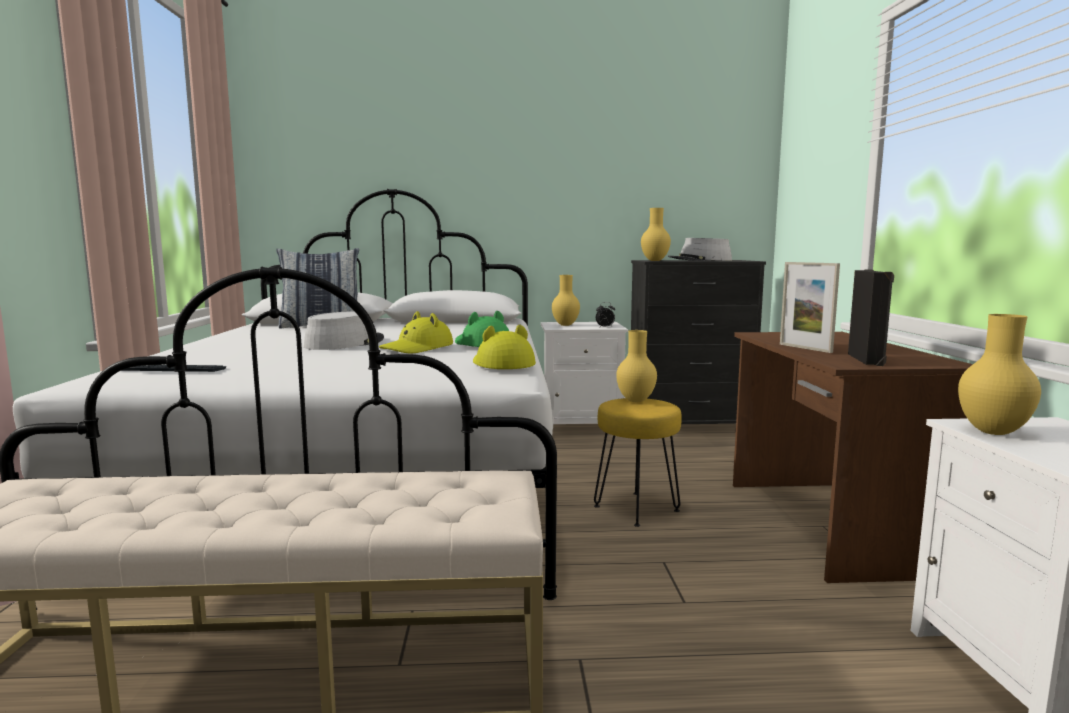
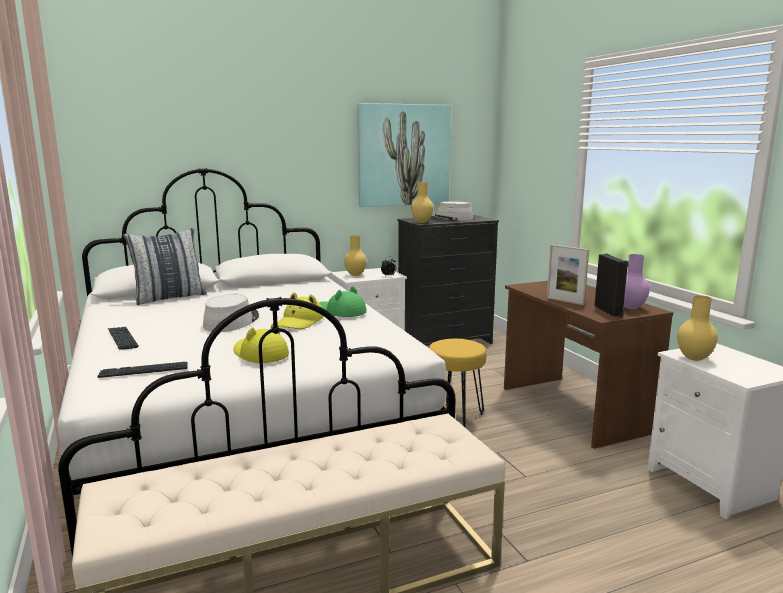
camera: 20 degrees left, 5 degrees up
yellow hat [473,324,536,369] -> yellow hat moved to [233,324,289,363]
yellow vase [616,330,657,402] -> none
none -> keyboard [108,327,138,350]
none -> picture [357,103,451,207]
none -> purple vase [624,254,650,310]

